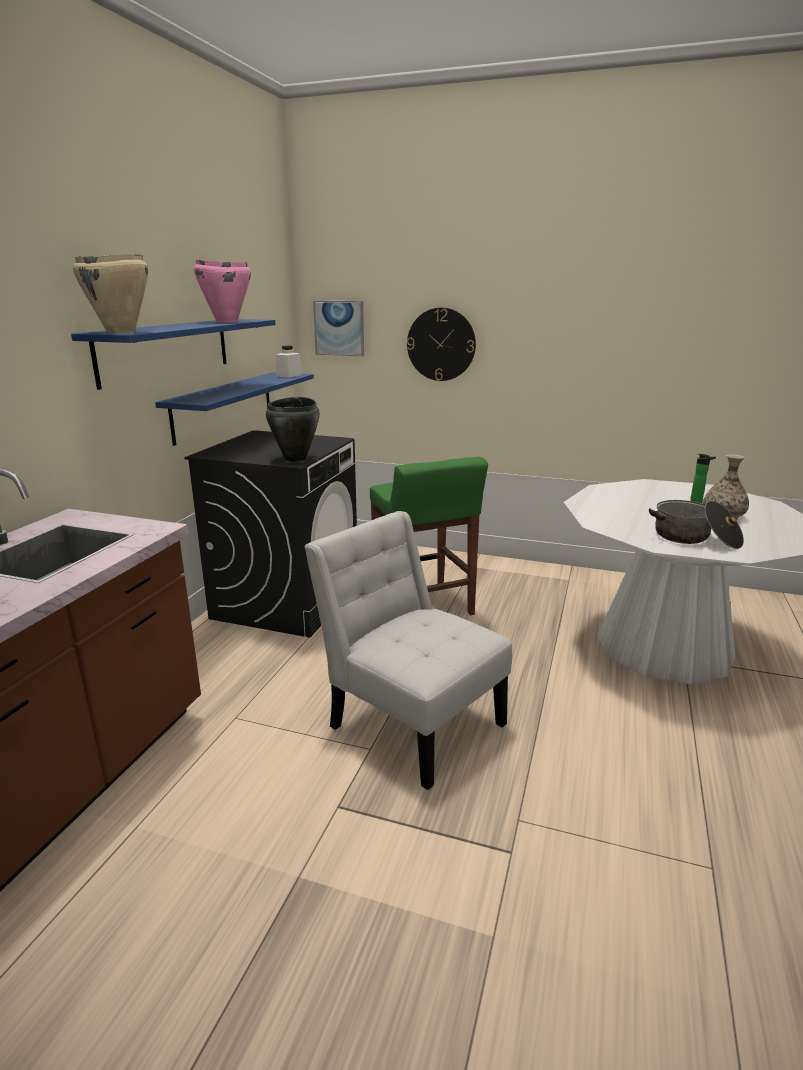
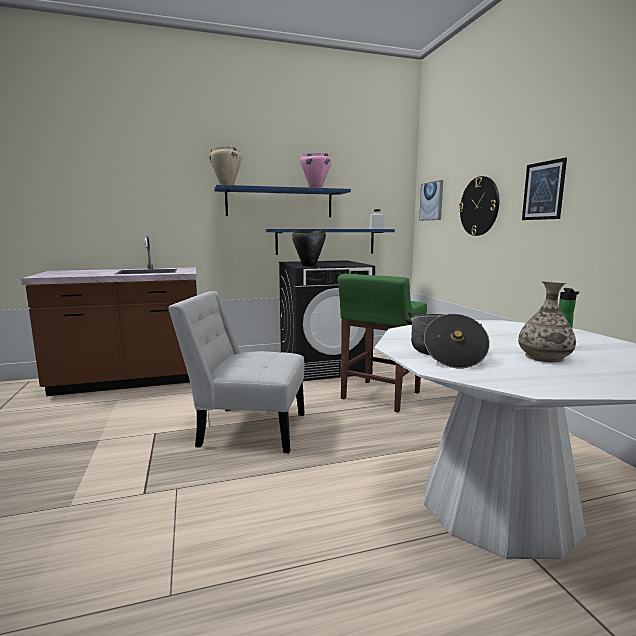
camera: 55 degrees right, 10 degrees down
white chair [304,511,512,790] -> white chair turned 90 degrees counterclockwise [168,291,305,453]
none -> picture [522,157,567,220]

